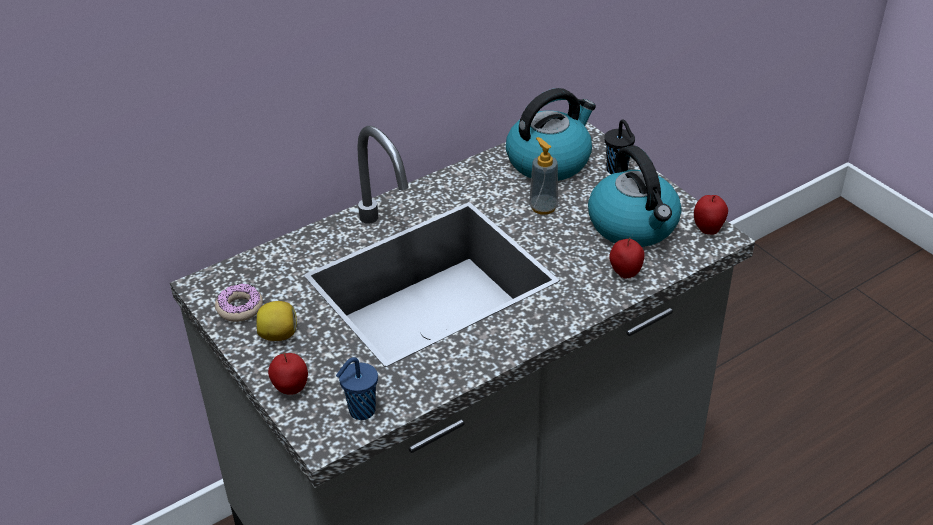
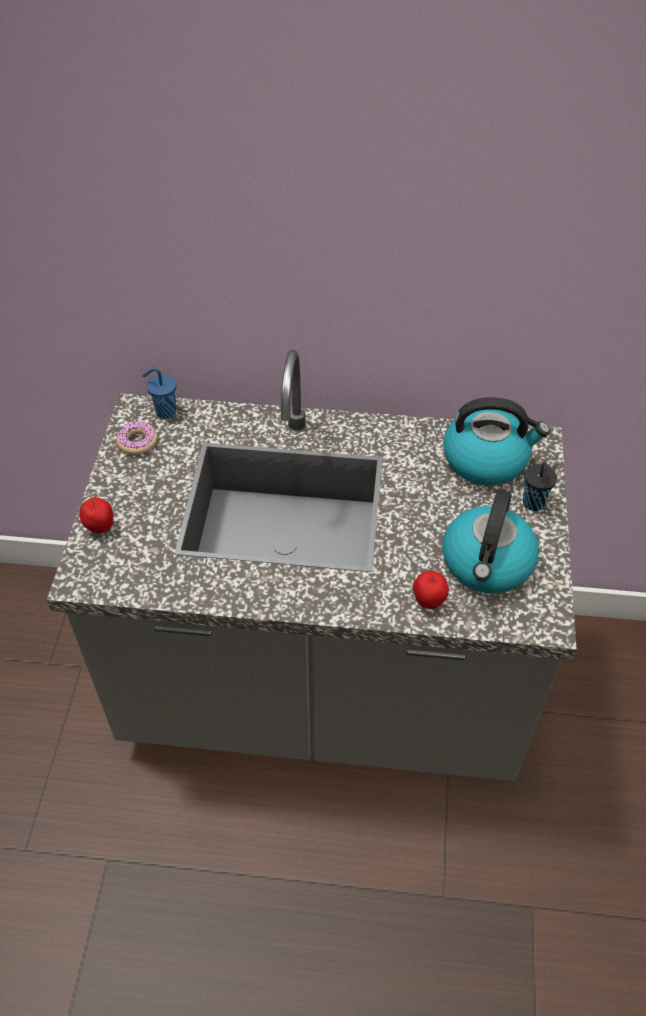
camera: 40 degrees right, 10 degrees up
lemon [256,301,297,341] -> none
blue cup [336,357,378,420] -> blue cup moved to [142,368,177,419]
soap dispenser [529,137,558,215] -> none
apple [694,195,728,234] -> none

